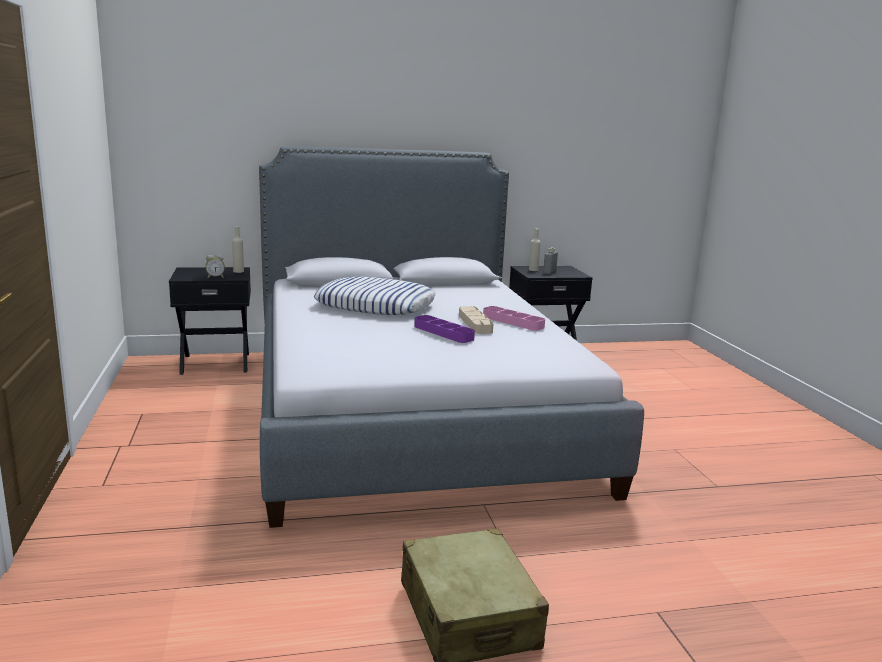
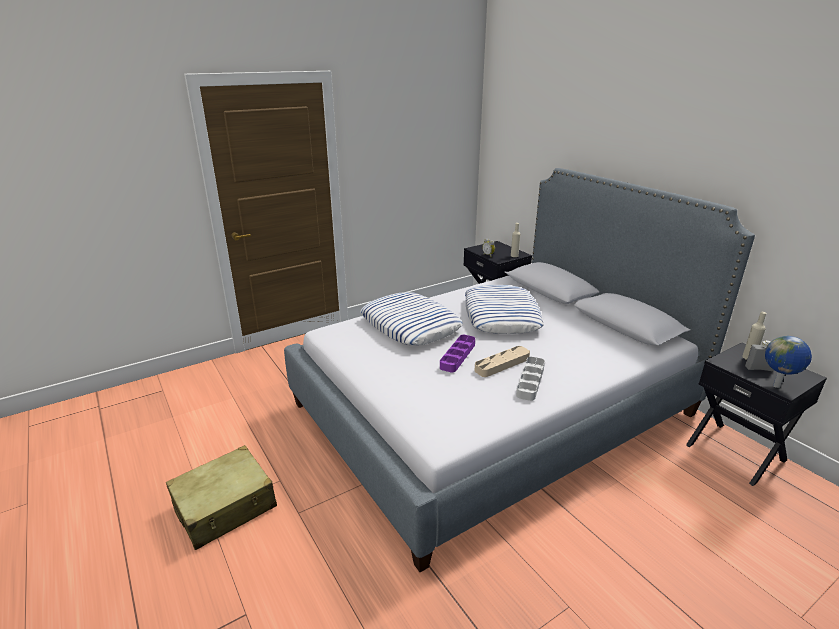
camera: 70 degrees right, 10 degrees up
pink tray [483,306,545,331] -> grey tray [516,357,545,401]
none -> pillow [360,292,463,345]
none -> globe [765,336,812,388]

